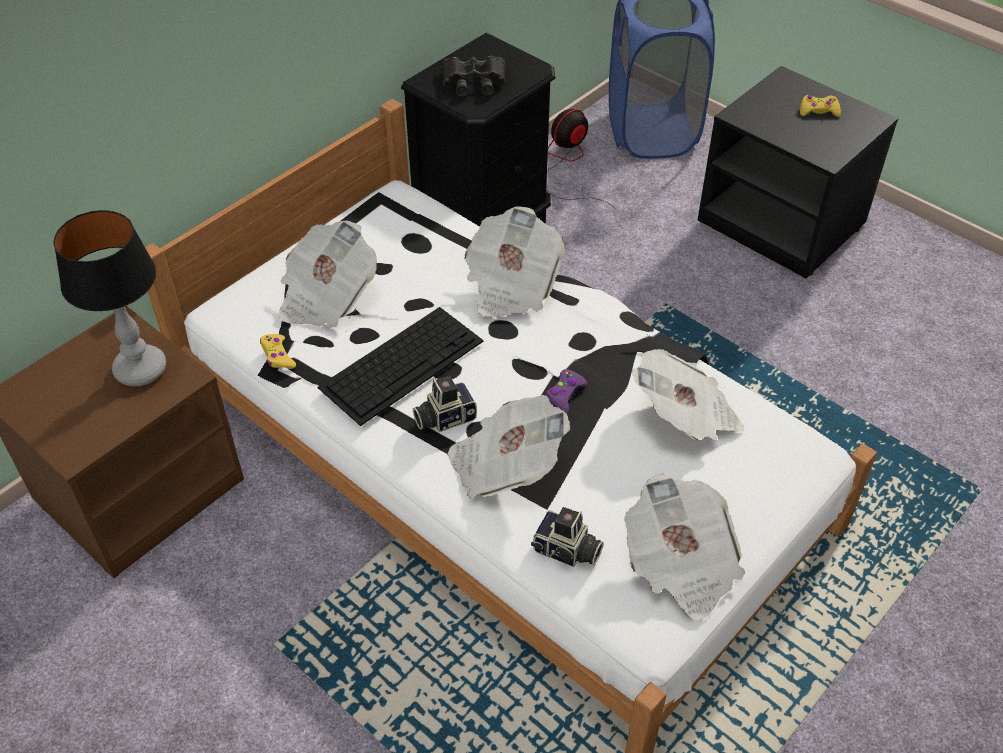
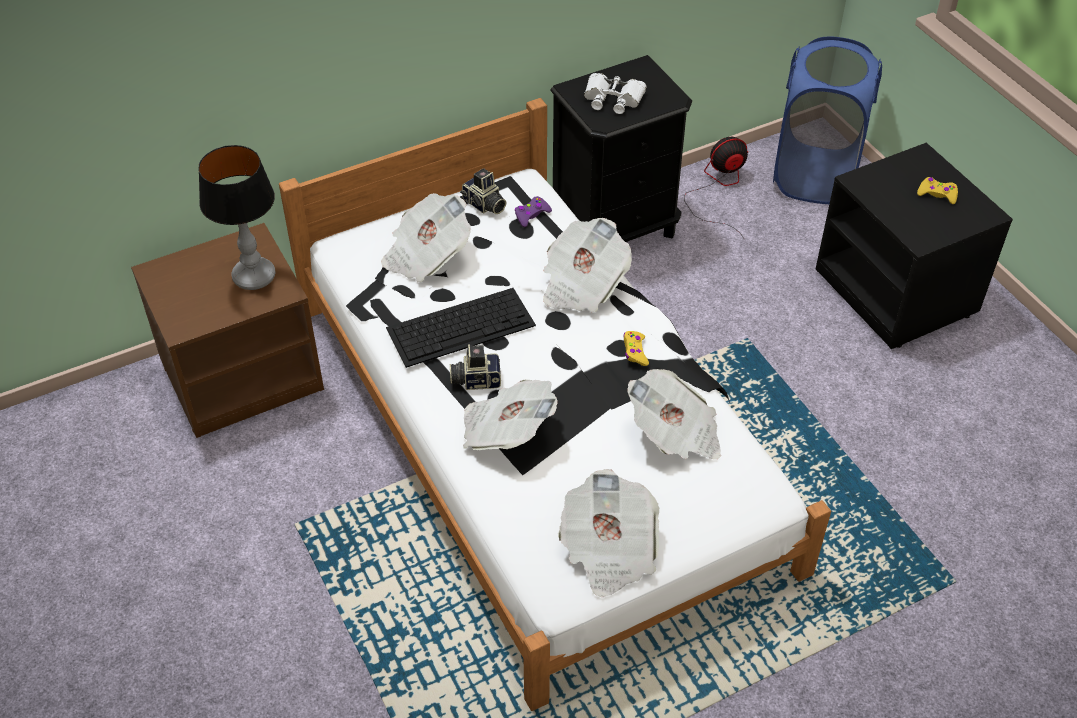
camera: 20 degrees right, 0 degrees up
yellow game controller [260,334,296,369] -> yellow game controller moved to [623,331,649,366]
black binoculars [440,56,505,97] -> white binoculars [584,73,647,114]
camera [531,507,604,567] -> camera moved to [460,168,507,214]
purple game controller [546,369,587,414] -> purple game controller moved to [515,196,552,227]

